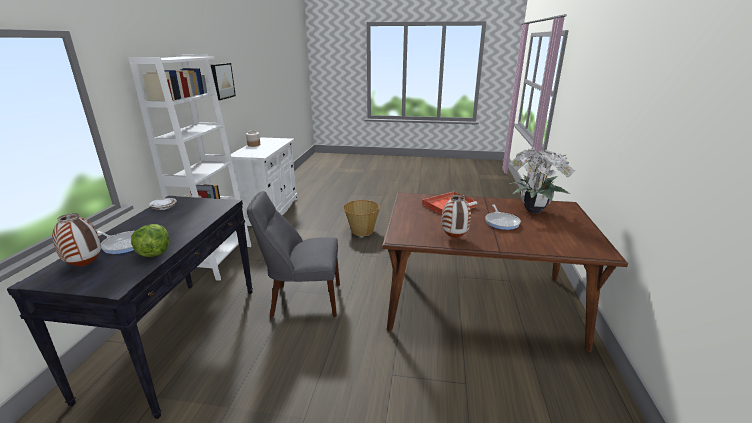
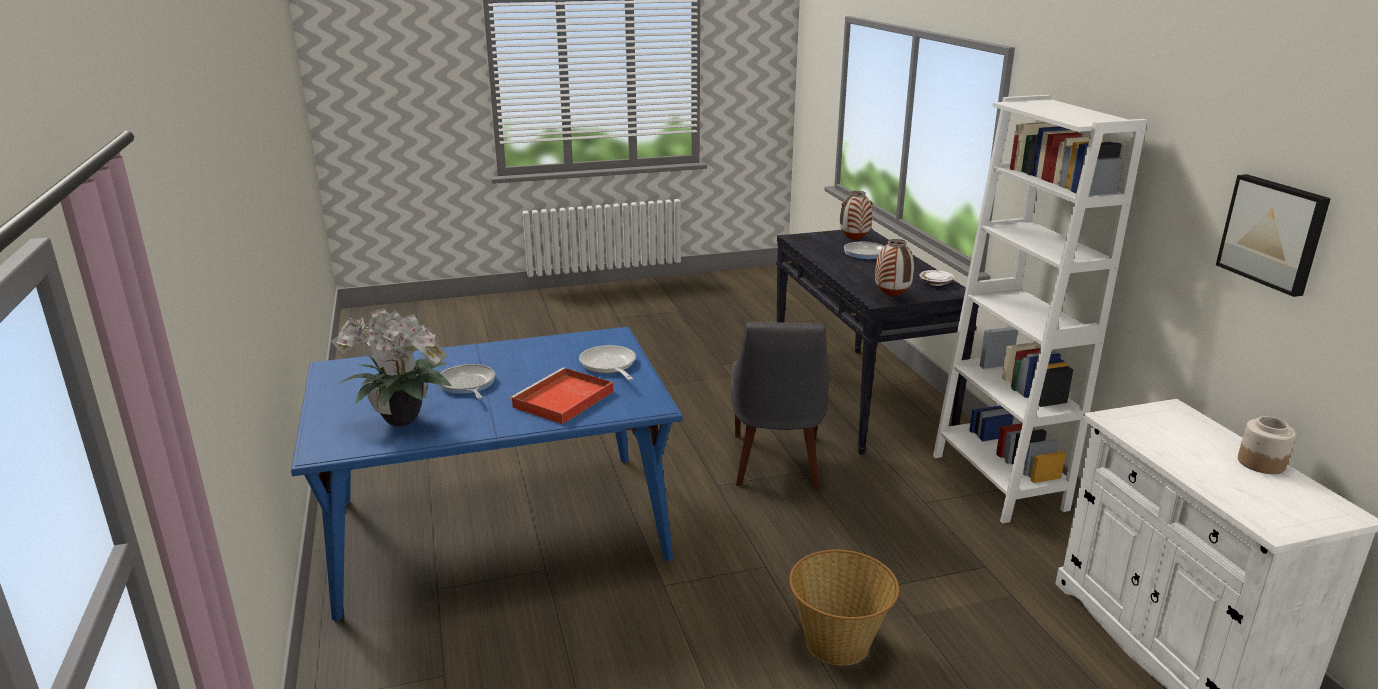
camera: 155 degrees right, 0 degrees up
lettuce [131,224,170,257] -> none
grey chair [247,191,340,317] -> grey chair turned 120 degrees clockwise [731,322,829,489]
brown dining table [382,192,628,352] -> blue dining table [291,327,683,621]
vase [441,195,471,238] -> vase moved to [875,239,914,297]
none -> frying pan [579,345,636,380]

